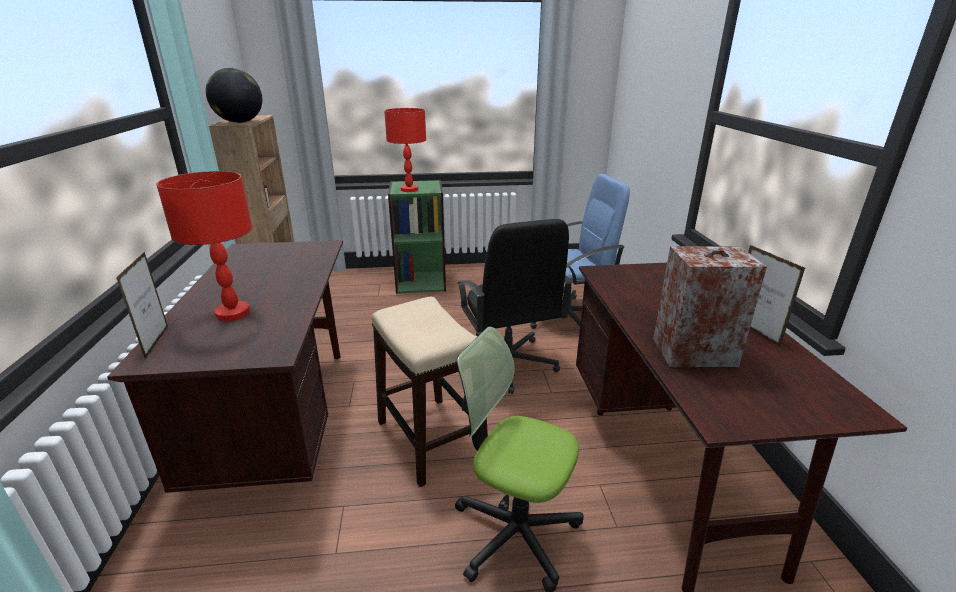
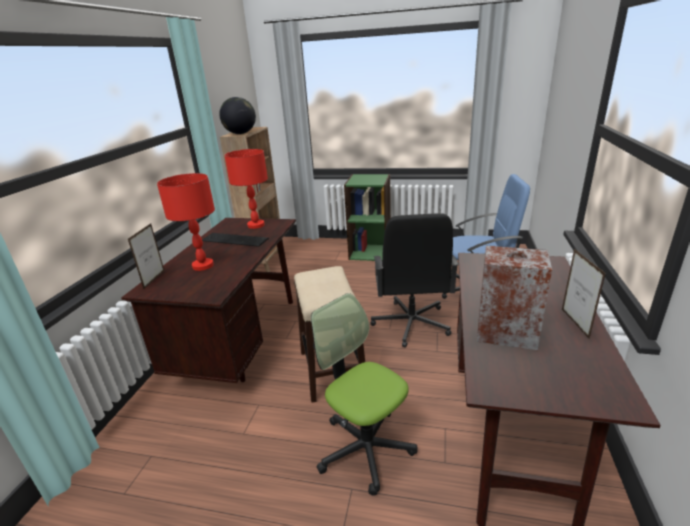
camera: 20 degrees right, 0 degrees up
red table lamp [384,108,426,192] -> red table lamp moved to [224,149,268,229]
none -> keyboard [202,233,269,247]

